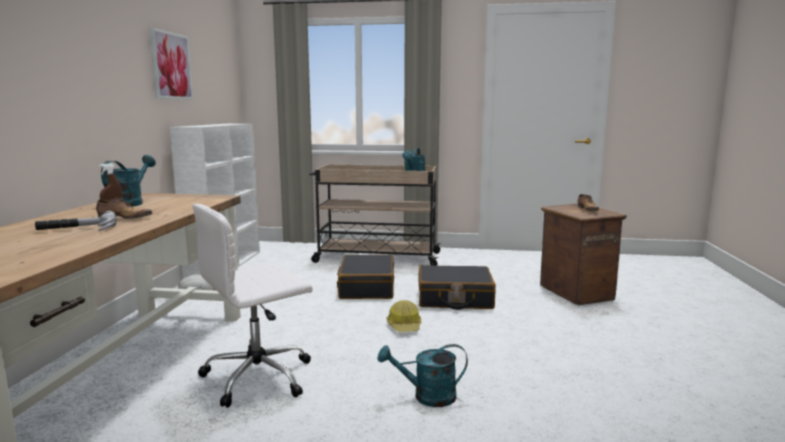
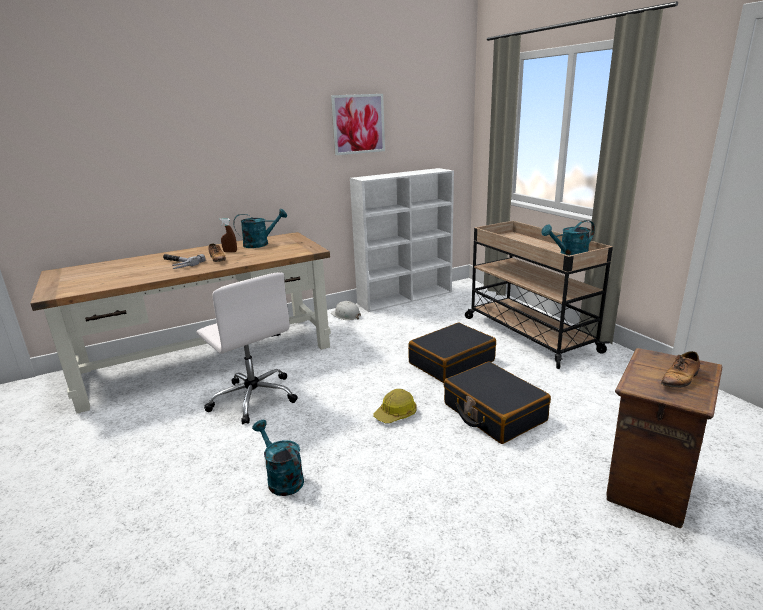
camera: 55 degrees right, 10 degrees up
white office chair [192,204,313,408] -> white office chair turned 150 degrees counterclockwise [196,272,298,424]

